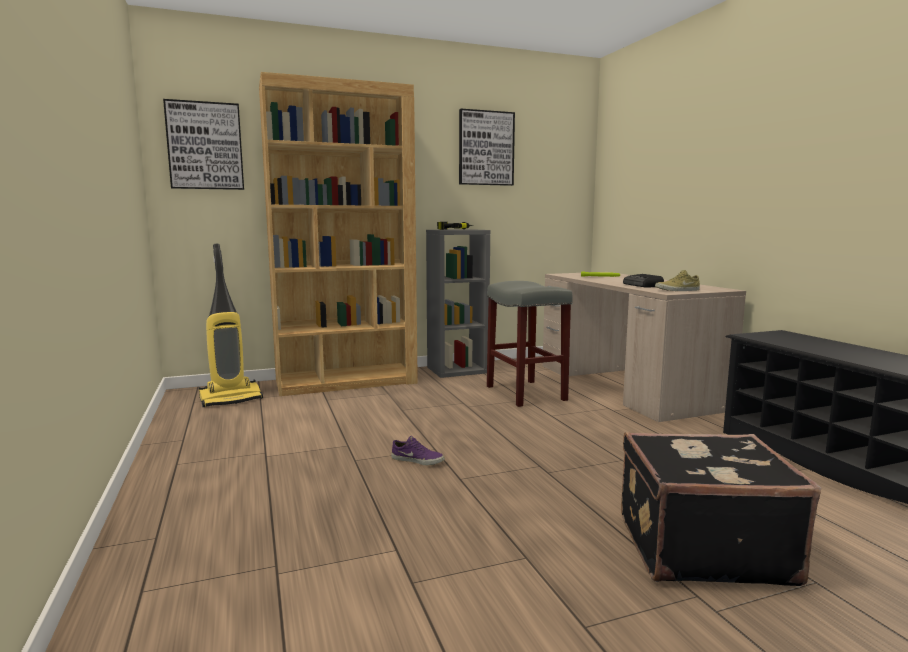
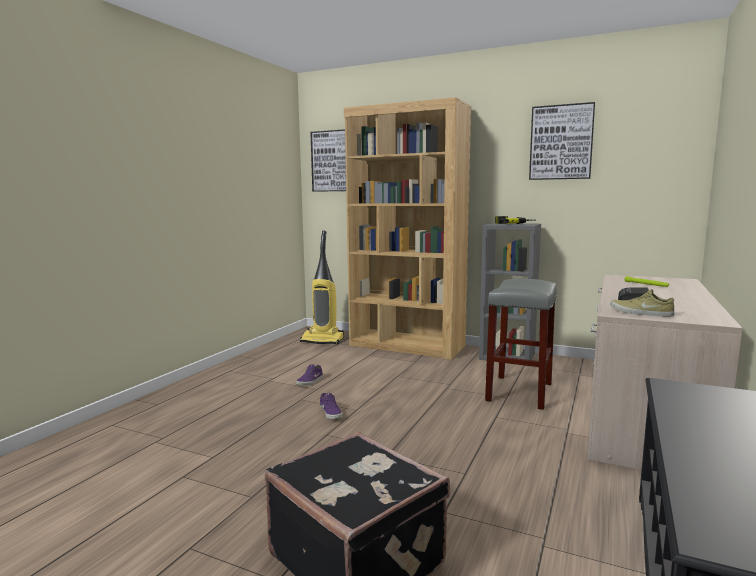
camera: 45 degrees right, 0 degrees up
none -> purple shoe [295,364,323,386]

